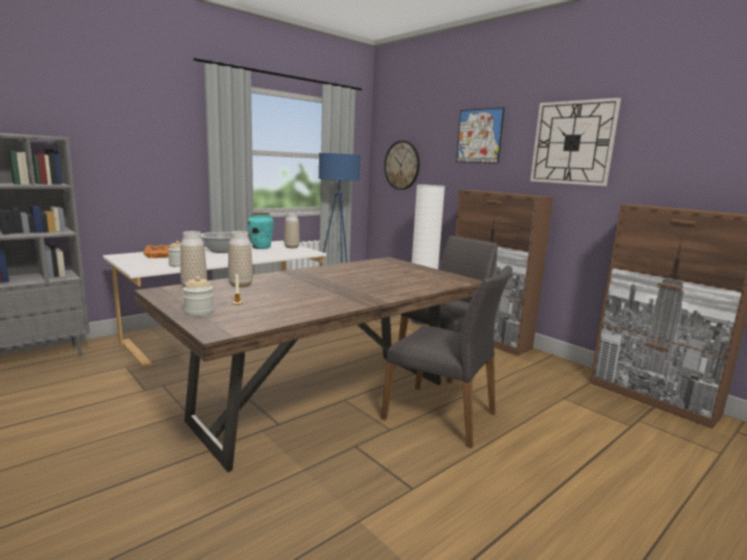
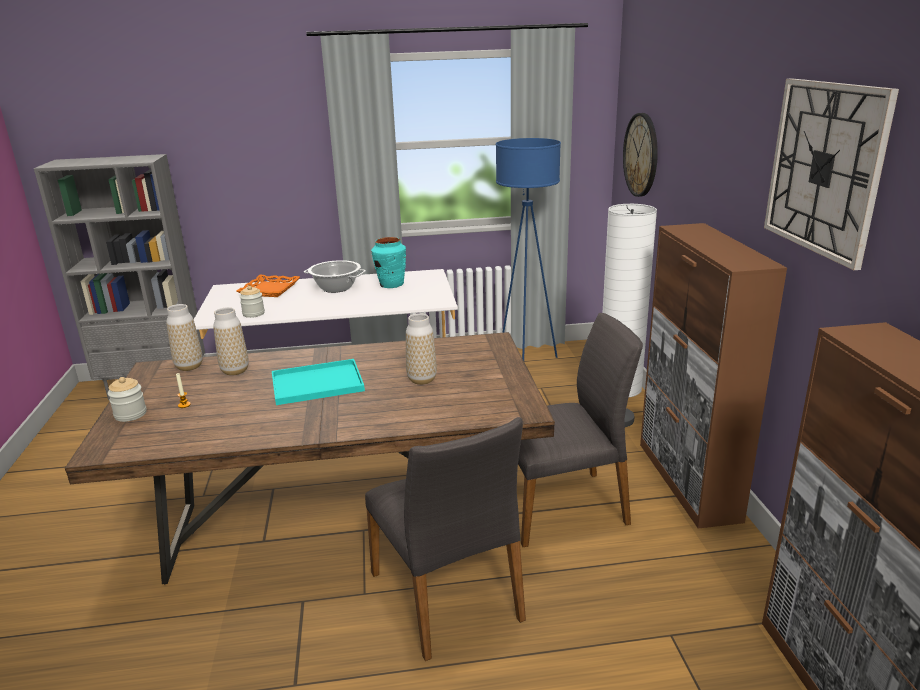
camera: 35 degrees right, 10 degrees up
vase [284,213,300,248] -> vase moved to [406,313,437,385]
picture [456,107,505,164] -> none
none -> turquoise tray [272,359,365,405]

